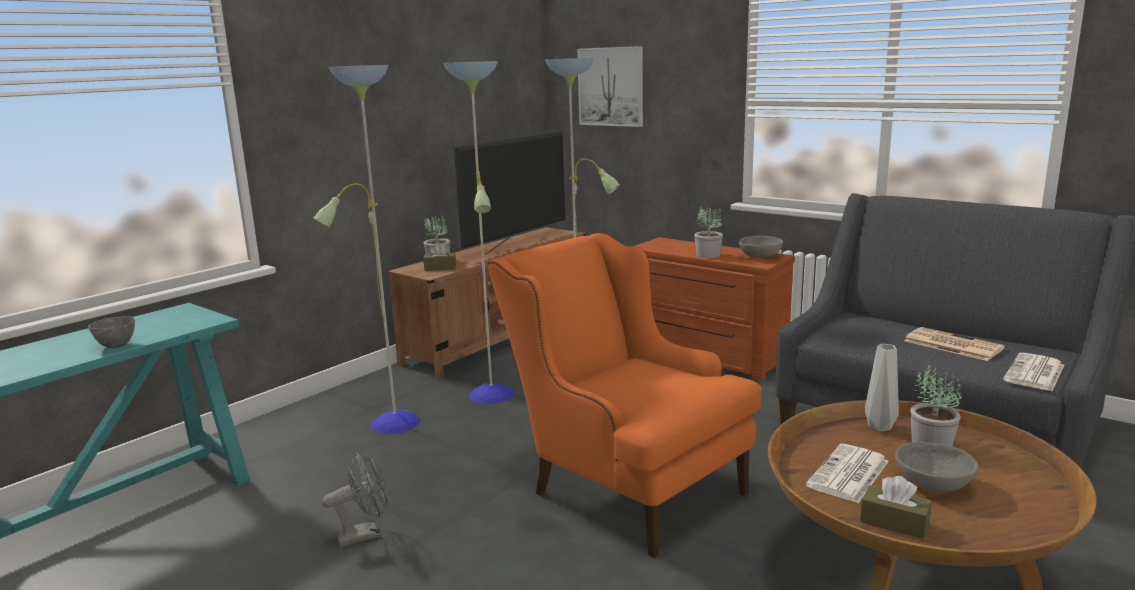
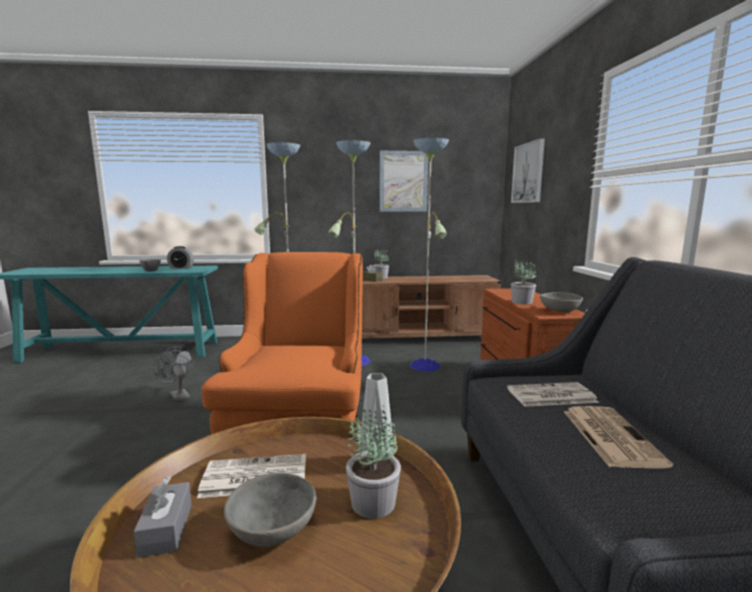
camera: 45 degrees right, 5 degrees down
grey fan [322,453,388,547] -> grey fan turned 150 degrees counterclockwise [153,347,194,401]
television [454,132,565,255] -> none
brown tissue box [860,476,932,539] -> grey tissue box [133,476,192,558]
newspaper [1003,353,1064,391] -> newspaper moved to [507,382,599,407]
none -> alarm clock [167,246,194,269]
none -> picture [380,151,428,211]

